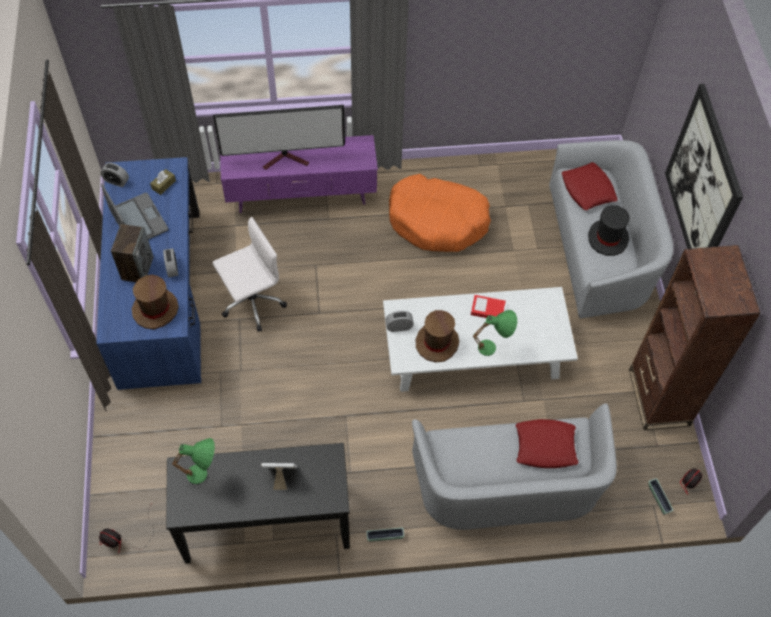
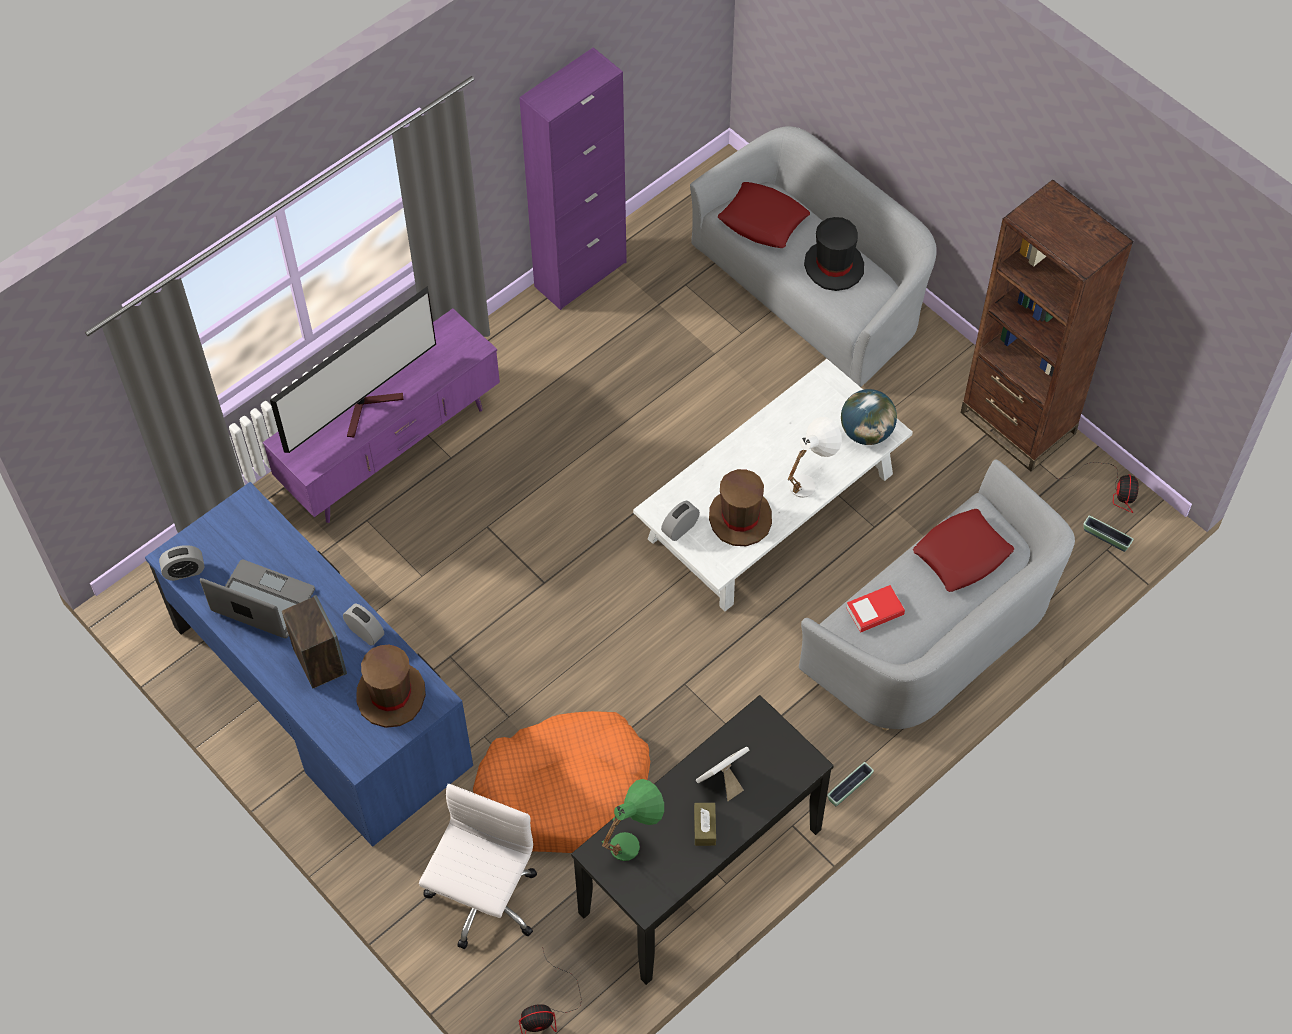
camera: 35 degrees left, 0 degrees up
brown tissue box [150,169,176,195] -> brown tissue box moved to [694,803,716,846]
white office chair [213,216,287,332] -> white office chair moved to [419,784,537,949]
orange dog bed [389,174,491,252] -> orange dog bed moved to [473,711,650,853]
book [471,295,506,318] -> book moved to [846,585,905,633]
green table lamp [473,310,517,356] -> white table lamp [787,417,842,498]
picture [665,84,743,249] -> none
none -> purple cabinet [519,47,627,310]
none -> globe [841,389,897,445]

